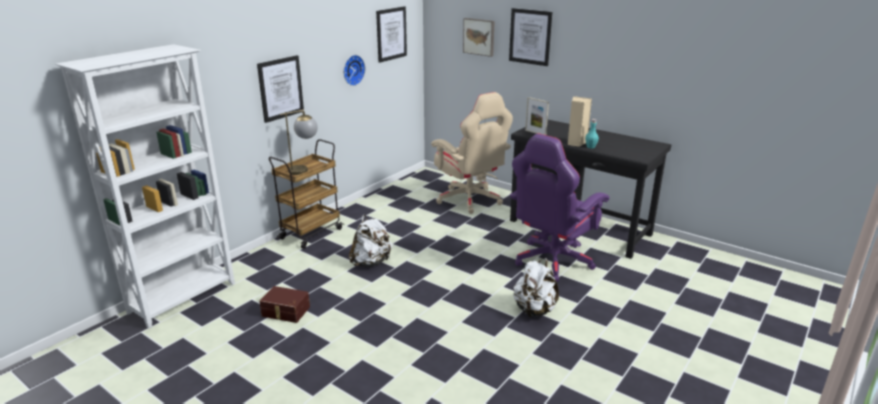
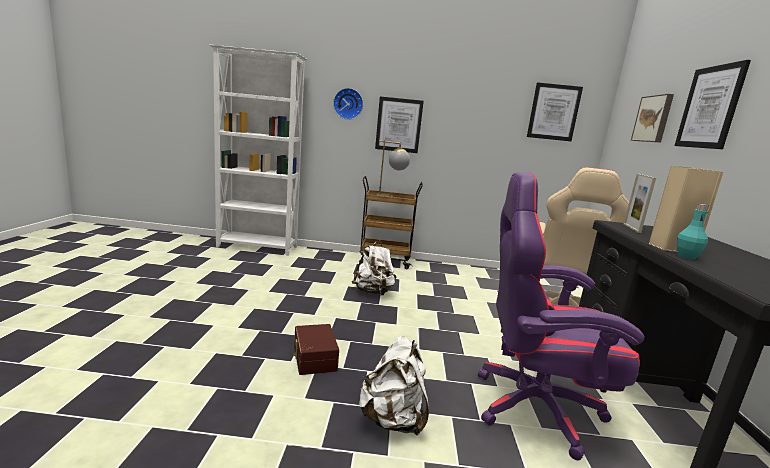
camera: 55 degrees right, 10 degrees down
brown storage box [259,286,310,323] -> brown storage box moved to [293,324,339,375]
wall clock [344,55,365,86] -> wall clock moved to [333,88,363,120]

